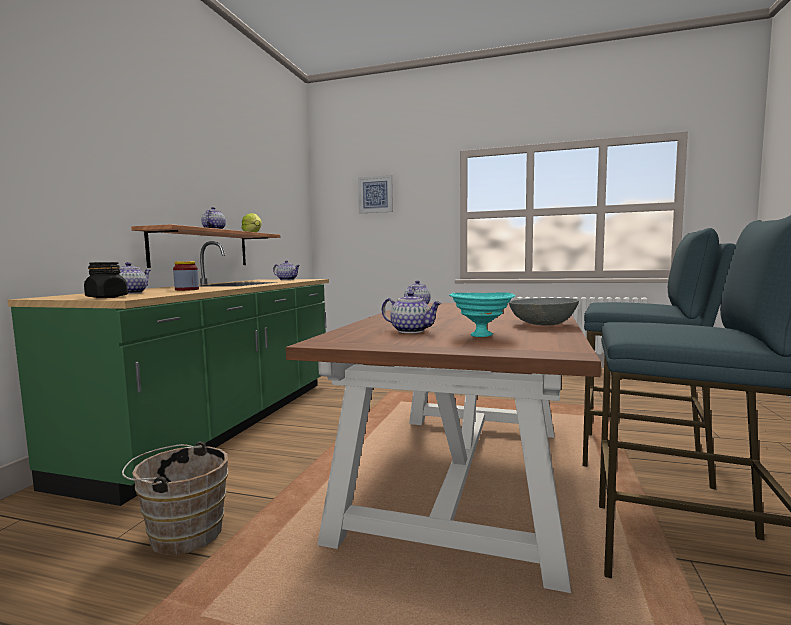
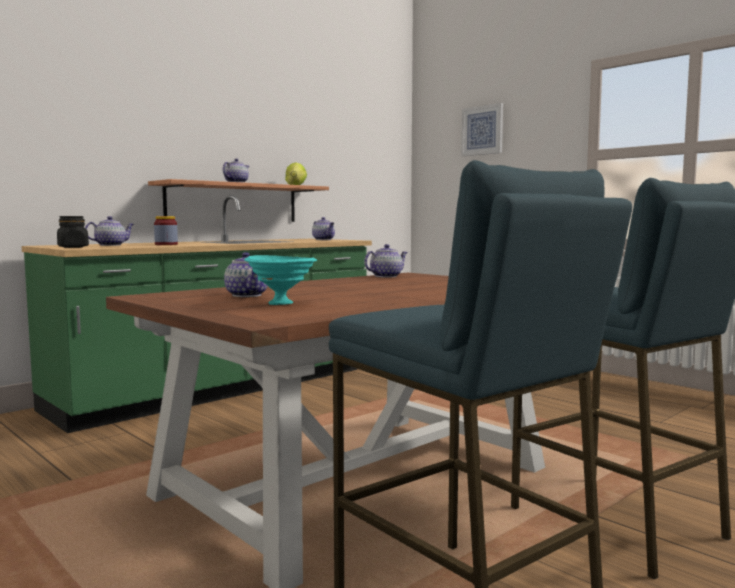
camera: 30 degrees right, 0 degrees up
brown bucket [122,442,228,555] -> none
grey bowl [509,298,579,326] -> none

